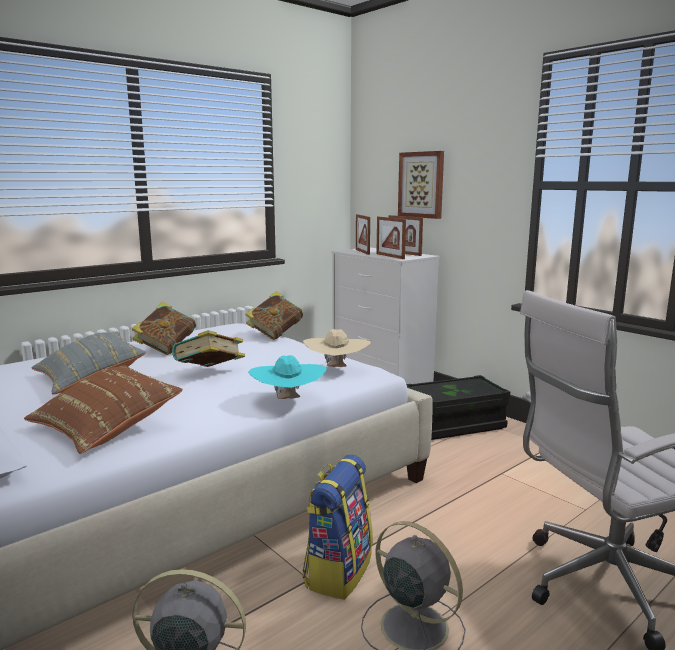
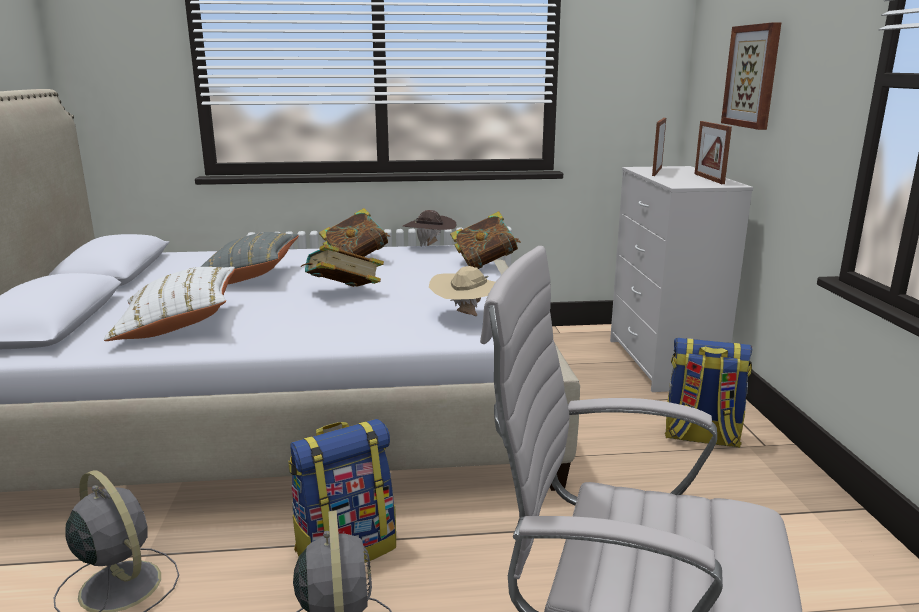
camera: 35 degrees right, 5 degrees up
brown pillow [24,365,183,454] -> white pillow [104,267,235,341]
turquoise hat [248,355,327,399] -> none
picture frame [376,217,406,259] -> none
black storage box [406,375,510,440] -> backpack [665,338,752,448]
none -> brown hat [403,210,457,246]

